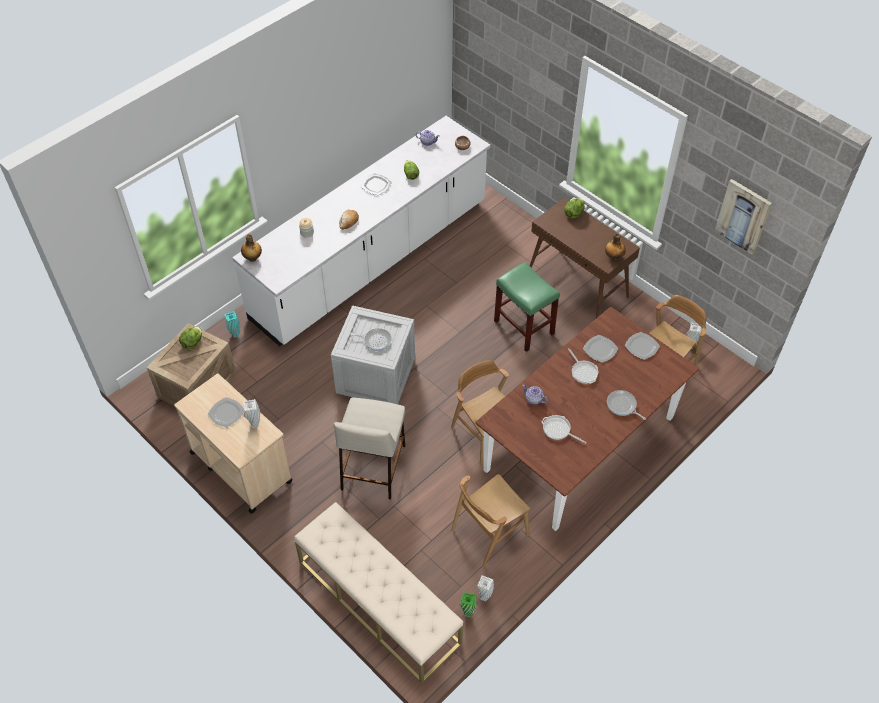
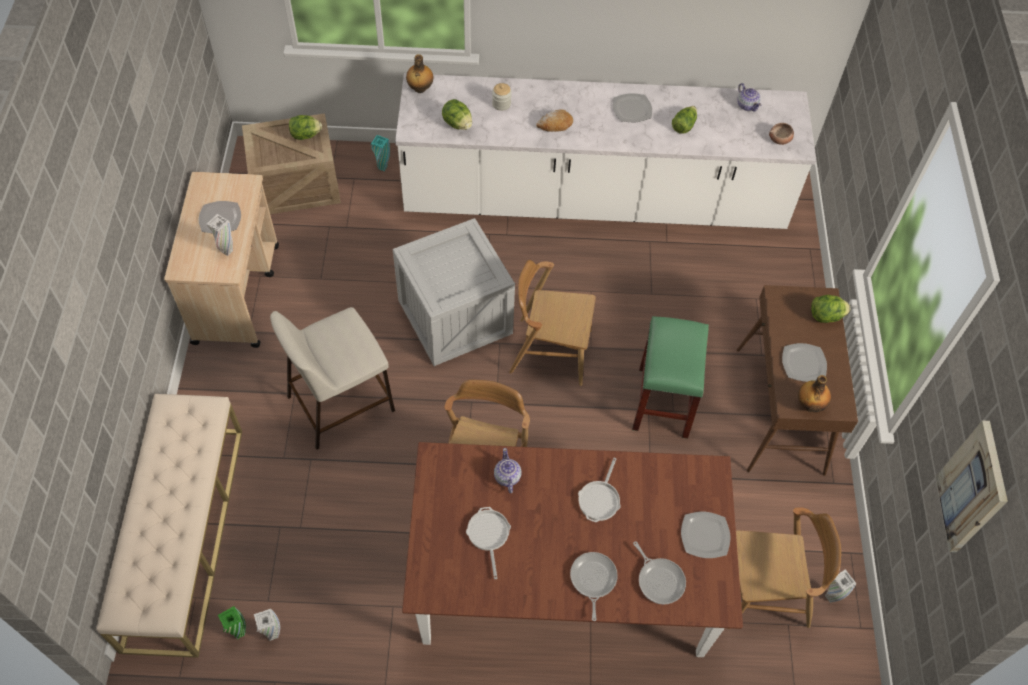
camera: 45 degrees right, 5 degrees up
frying pan [350,328,392,351] -> frying pan moved to [633,541,686,604]
brown chair [451,474,530,567] -> brown chair moved to [509,260,596,386]
plate [583,335,618,363] -> plate moved to [782,343,827,382]
none -> lettuce [442,99,472,130]

